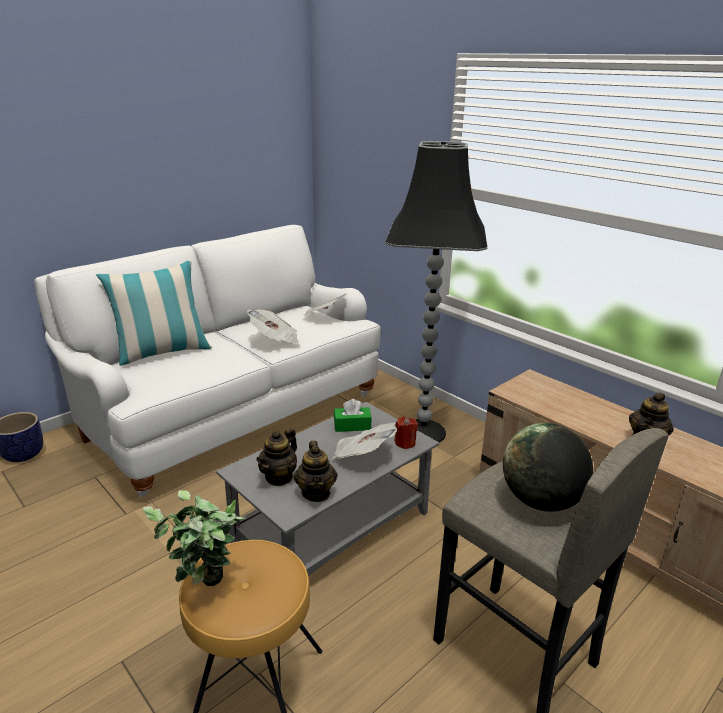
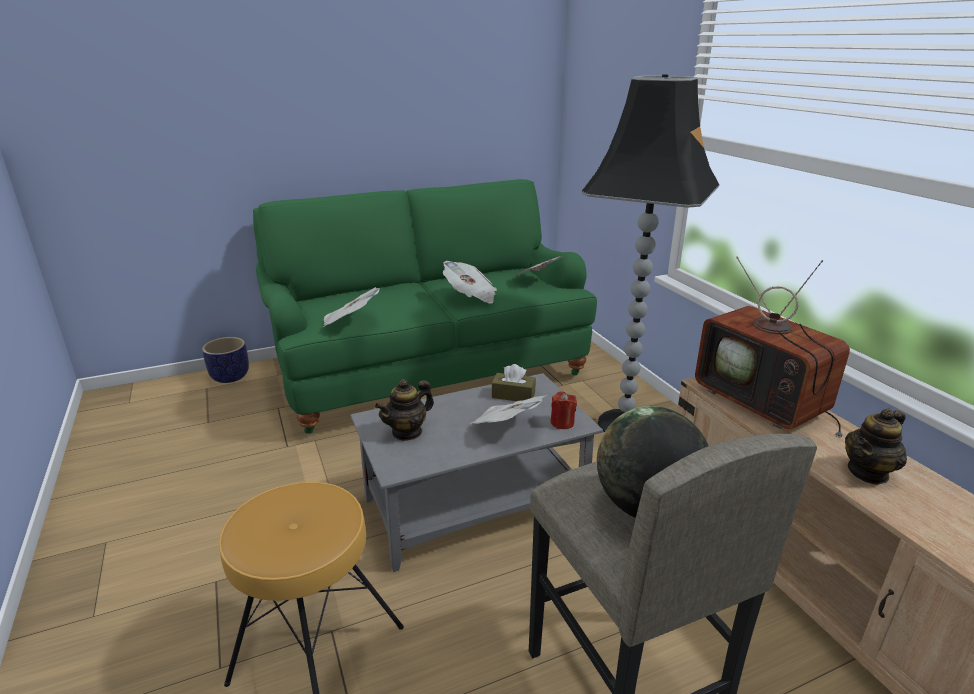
camera: 20 degrees right, 0 degrees up
white sofa [34,225,381,497] -> green sofa [253,179,597,434]
pillow [96,260,212,366] -> none
potted plant [142,490,245,586] -> none
teapot [294,441,337,502] -> none
green tissue box [334,399,372,432] -> brown tissue box [492,364,536,401]
none -> newspaper [323,287,380,327]
none -> television [695,256,850,438]

